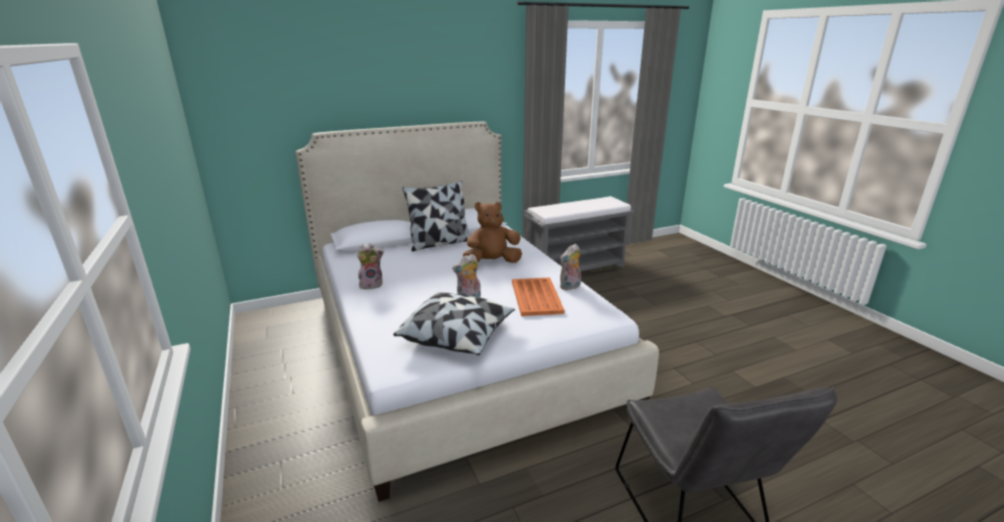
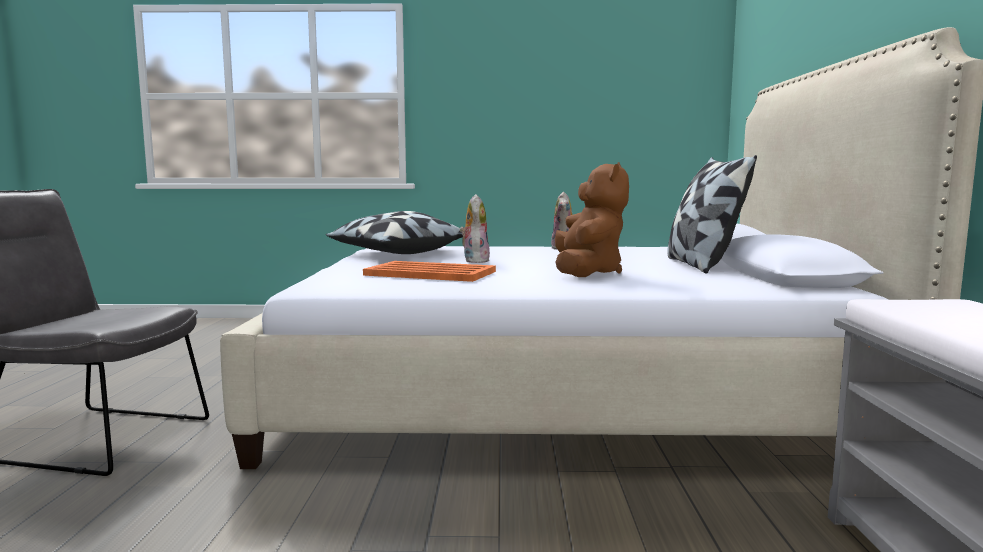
camera: 115 degrees right, 15 degrees down
plush toy [560,244,581,290] -> none

